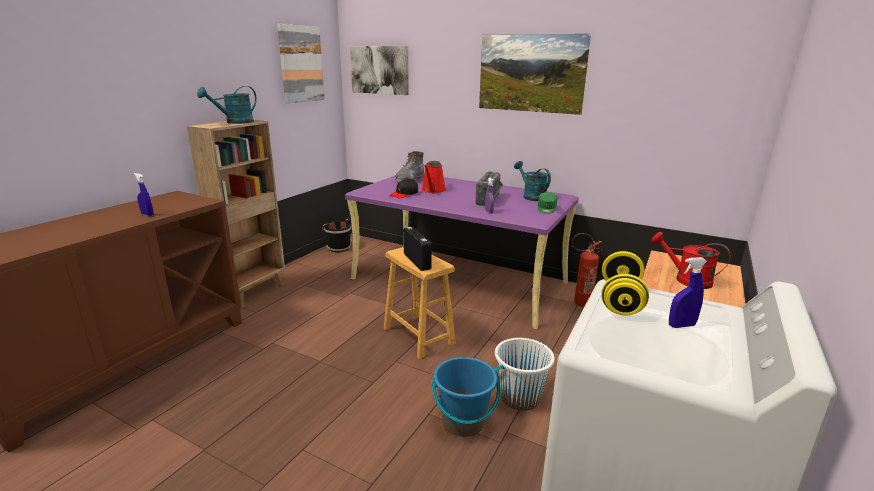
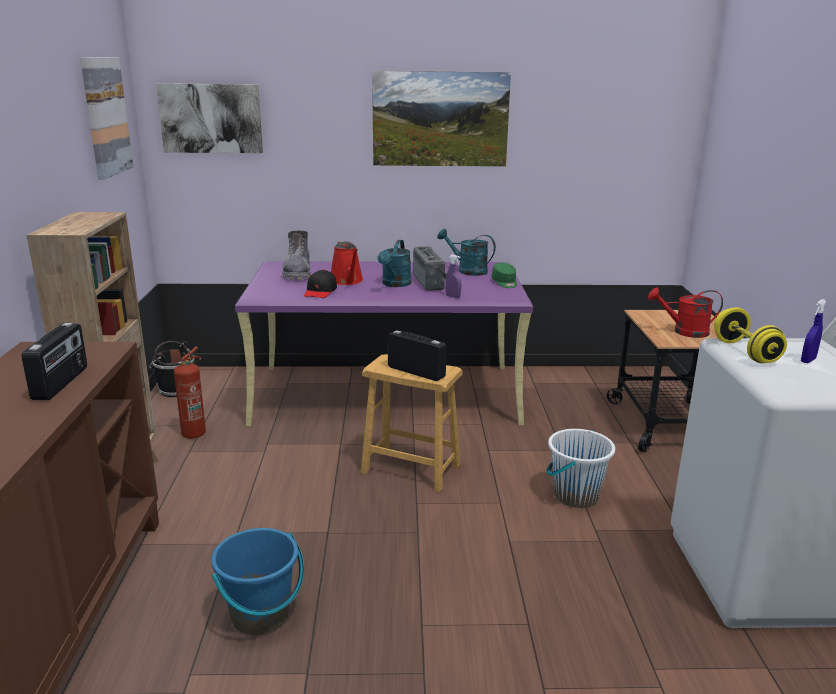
camera: 30 degrees left, 0 degrees up
blue spray bottle [134,173,153,216] -> radio [22,323,87,400]
turquoise watering can [197,86,257,124] -> turquoise watering can moved to [378,240,411,287]
blue bucket [431,357,501,437] -> blue bucket moved to [211,528,304,635]
fire extinguisher [571,233,603,307] -> fire extinguisher moved to [154,341,206,439]

